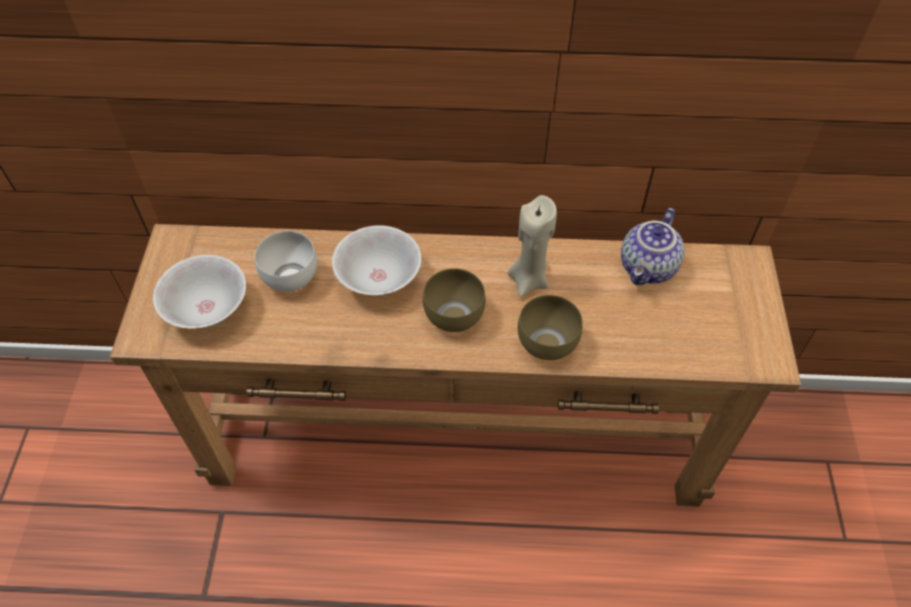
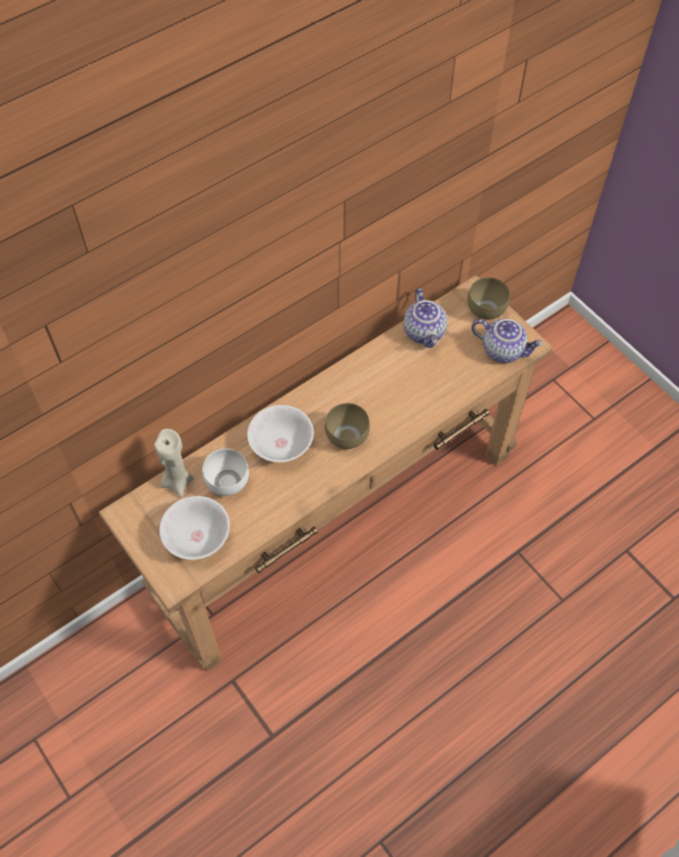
camera: 40 degrees left, 5 degrees up
beige candle [508,195,557,297] -> beige candle moved to [154,429,194,497]
brown bowl [518,295,583,360] -> brown bowl moved to [468,277,510,320]
none -> teapot [471,319,543,363]

